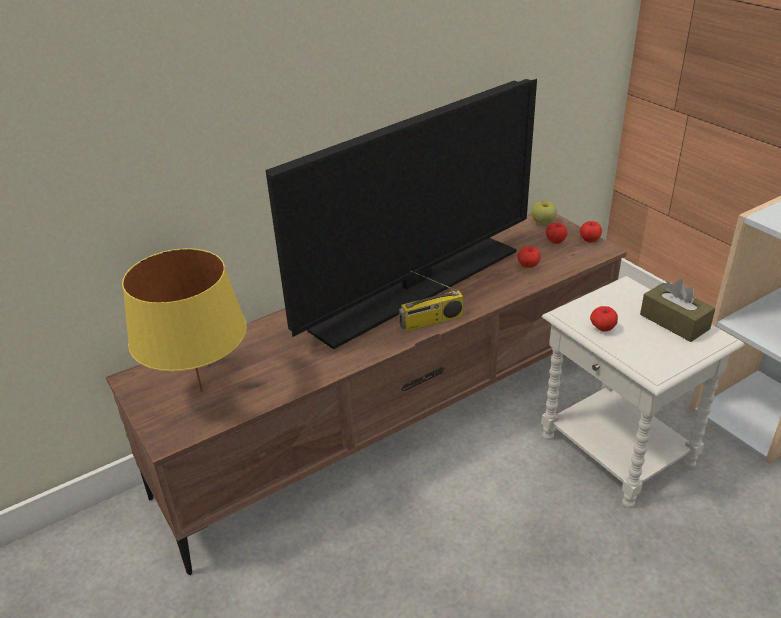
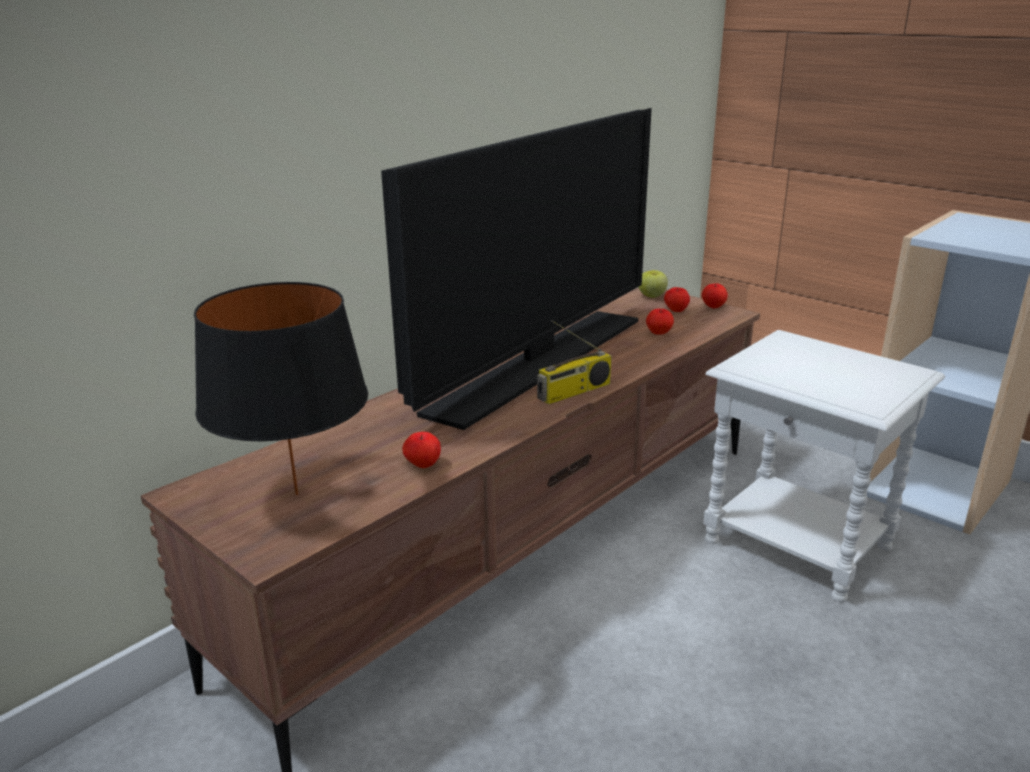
camera: 15 degrees left, 10 degrees down
yellow table lamp [122,248,247,392] -> black table lamp [194,282,368,495]
apple [590,306,618,332] -> apple moved to [402,432,441,468]
brown tissue box [640,279,715,342] -> none

